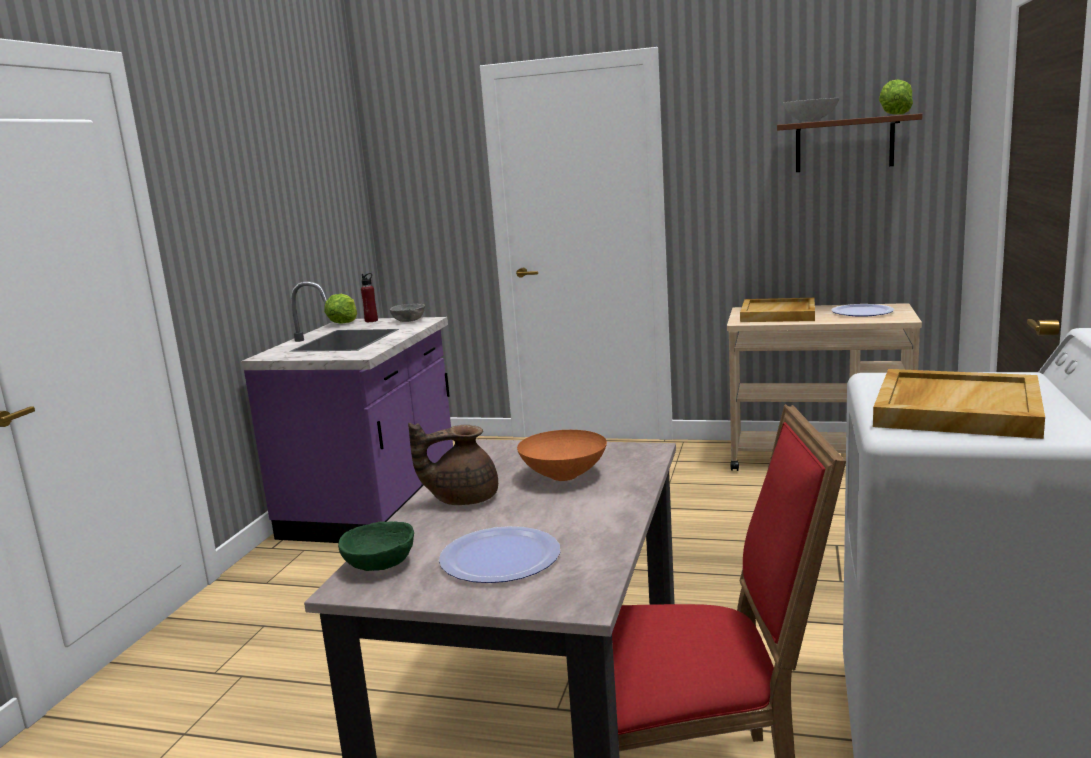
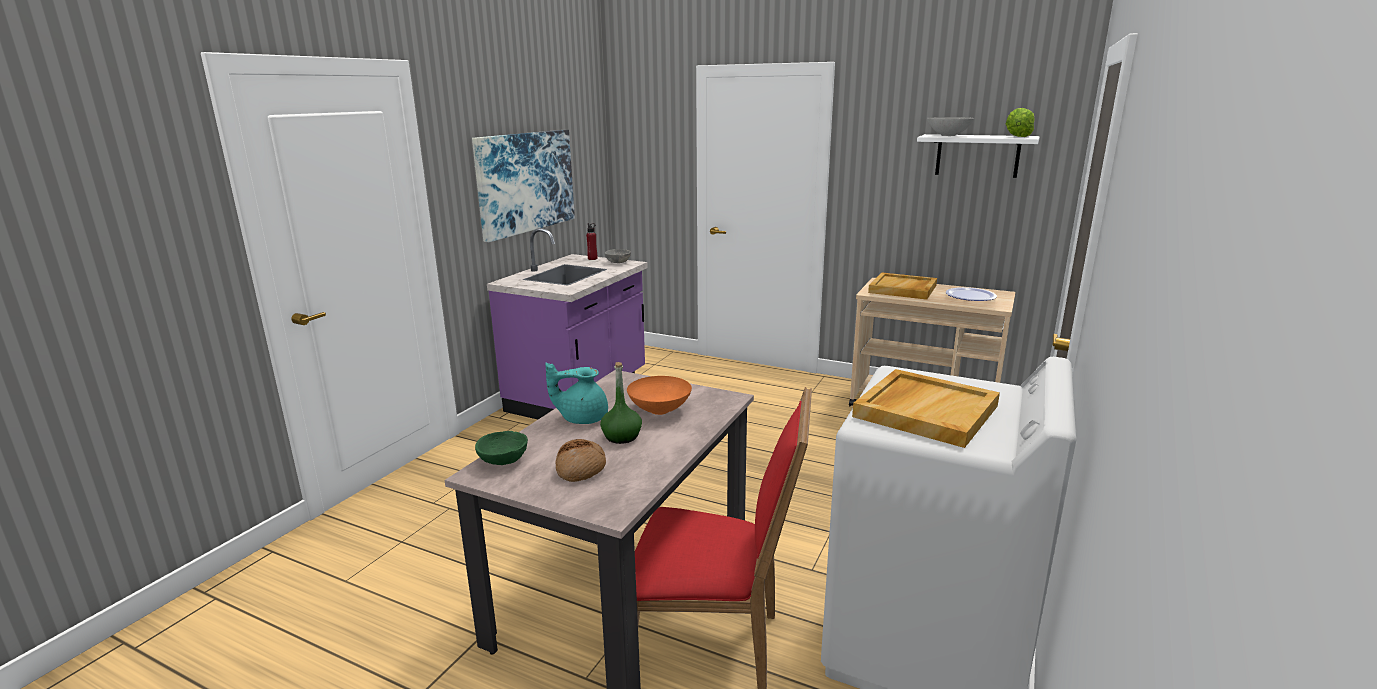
camera: 10 degrees right, 5 degrees up
lettuce [324,294,357,324] -> none
brown teapot [408,423,498,505] -> turquoise teapot [545,362,608,424]
plate [439,526,560,583] -> bread [555,439,606,482]
brown shelf [777,113,923,172] -> white shelf [917,134,1040,178]
none -> picture [472,130,575,242]
none -> green bottle [600,362,642,444]

